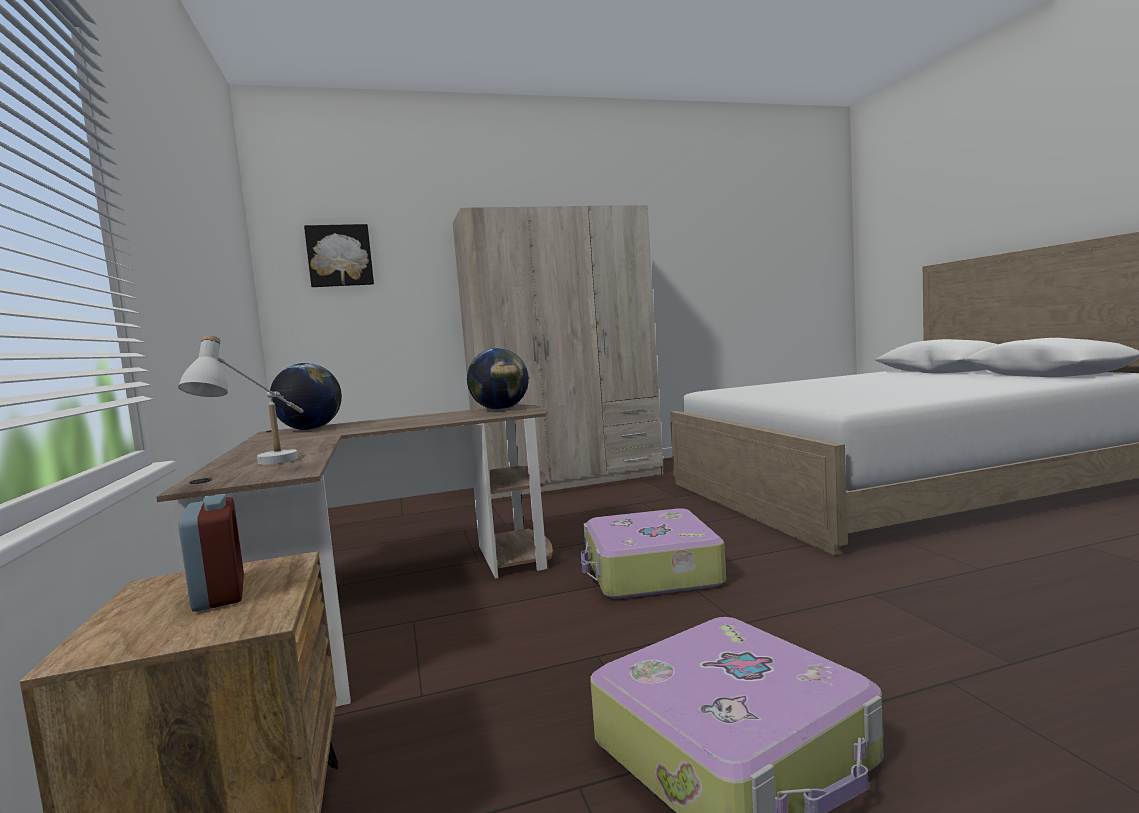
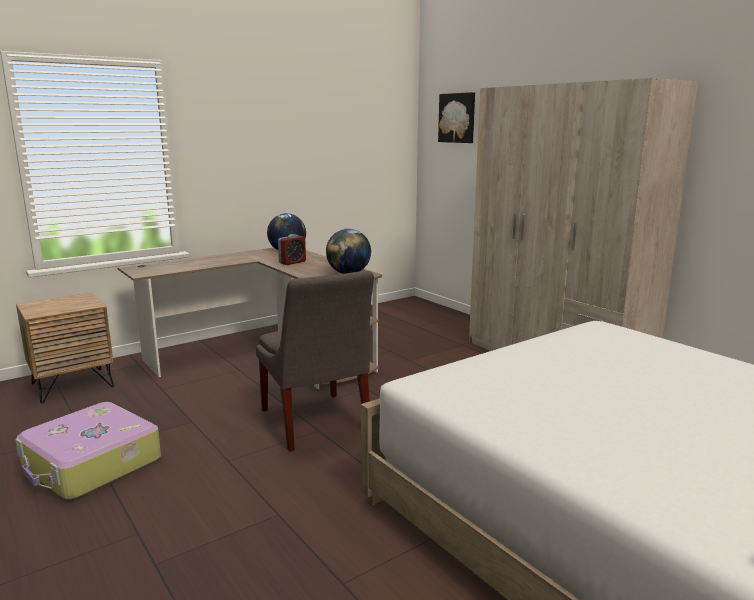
camera: 70 degrees right, 10 degrees up
white table lamp [178,335,304,465] -> none
alarm clock [179,494,244,612] -> alarm clock moved to [278,234,306,265]
suitcase [581,508,726,599] -> grey chair [256,271,374,452]

